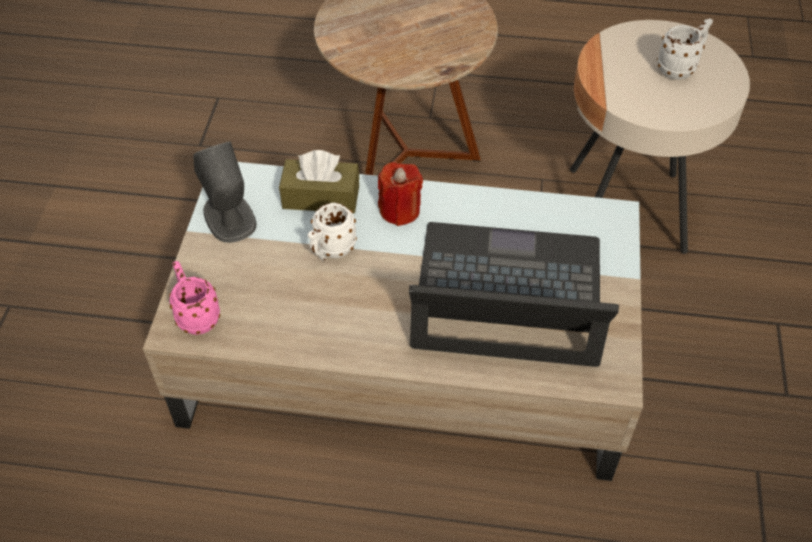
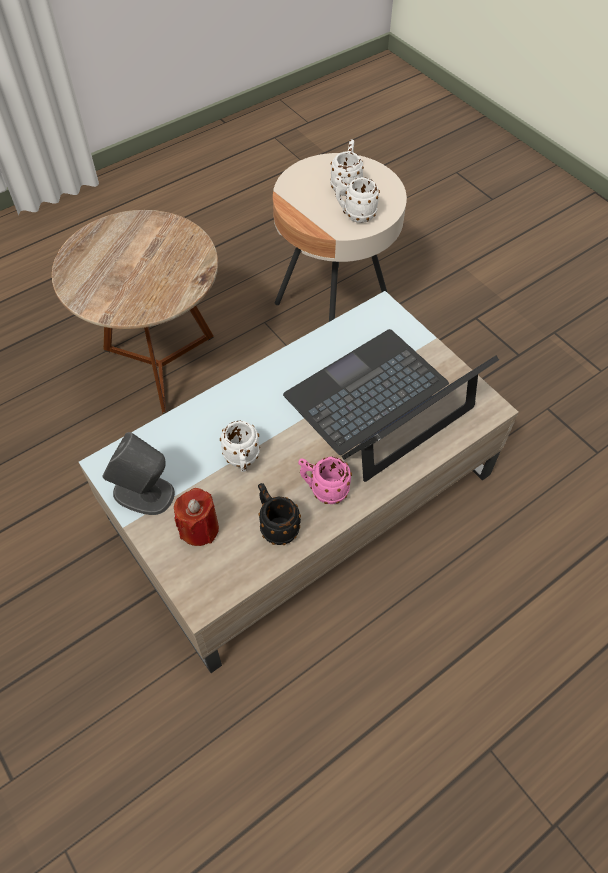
camera: 45 degrees left, 5 degrees up
pink mug [169,261,220,335] -> pink mug moved to [298,457,352,504]
brown tissue box [279,150,359,213] -> none
red candle [378,162,423,226] -> red candle moved to [174,488,219,546]
none -> black mug [258,483,301,545]
none -> white mug [335,177,380,223]

